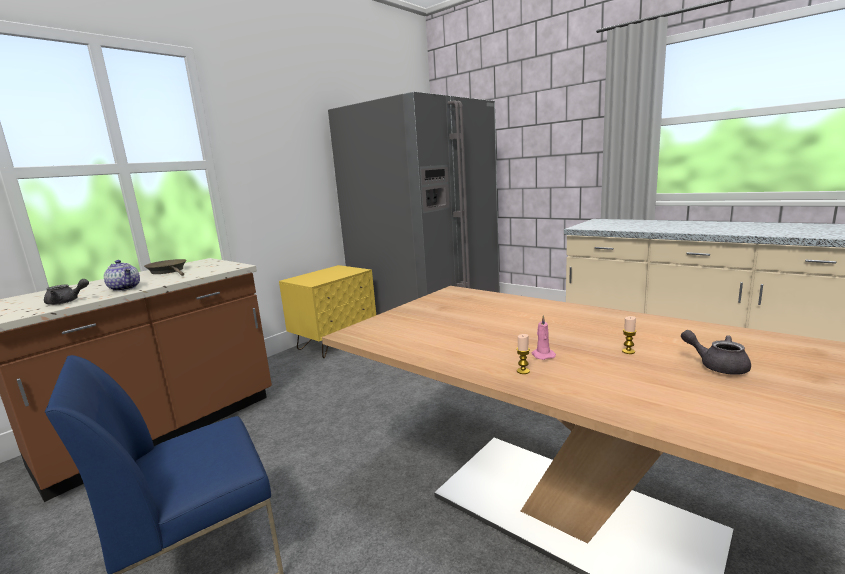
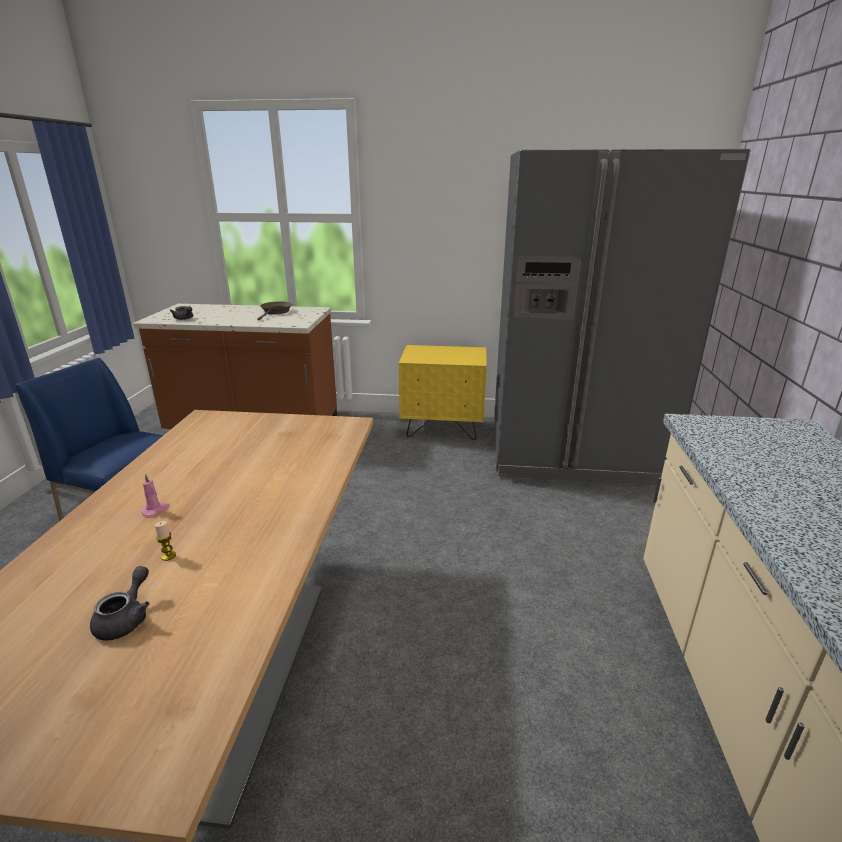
camera: 55 degrees right, 10 degrees up
teapot [104,260,140,291] -> none
candle [516,334,530,374] -> none

